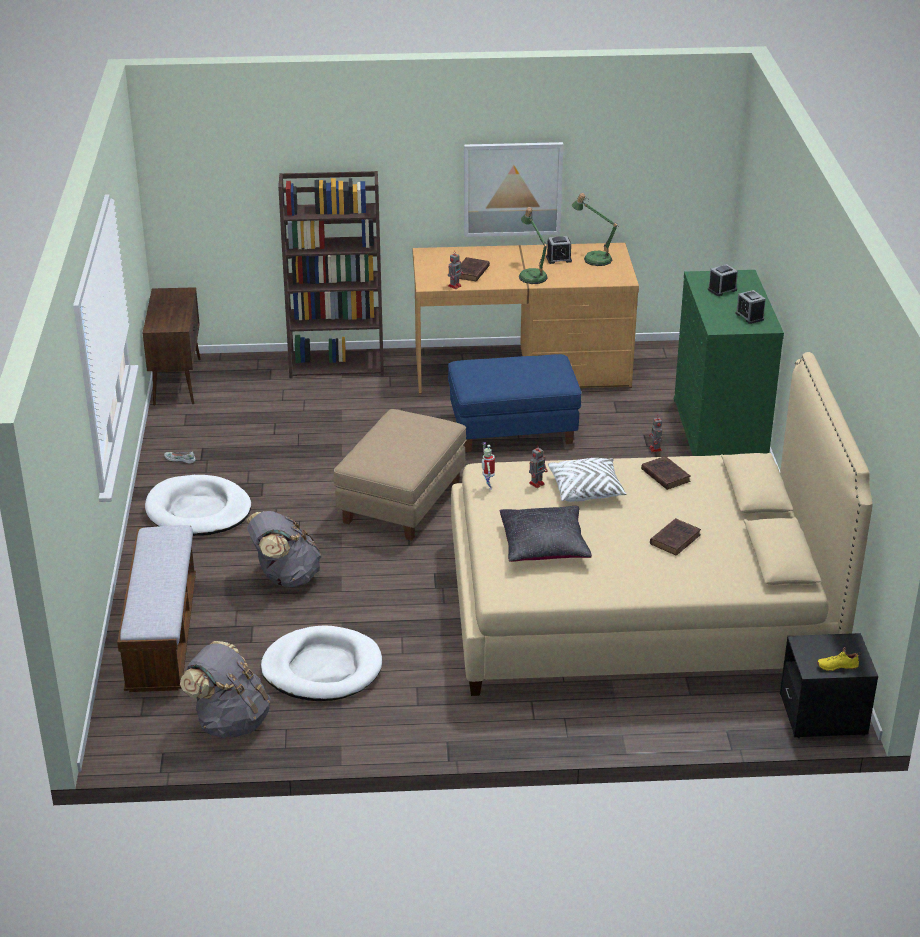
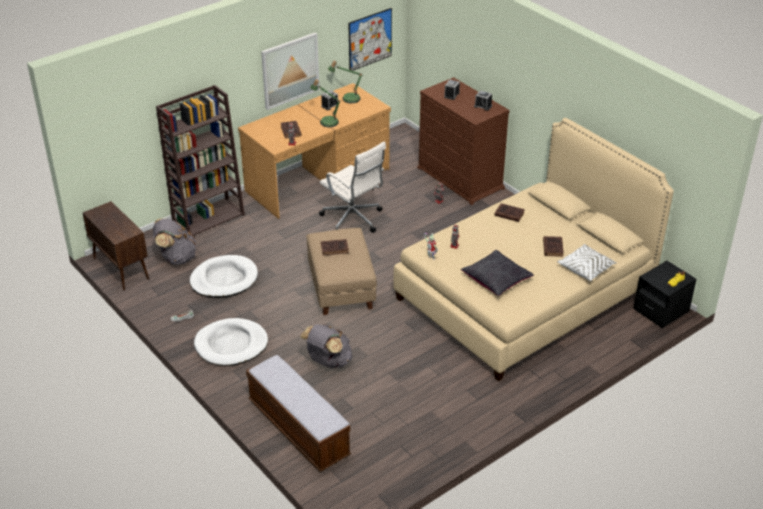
camera: 35 degrees left, 5 degrees up
grey backpack [180,641,271,738] -> grey backpack moved to [153,218,196,265]
white dog bed [261,625,382,701] -> white dog bed moved to [190,255,258,298]
blue ottoman [448,354,582,452] -> white office chair [319,141,386,233]
white pillow [548,458,626,502] -> white pillow moved to [557,244,617,281]
green dresser [674,270,784,456] -> brown dresser [417,77,510,205]
none -> brown book [321,239,349,255]
none -> picture [348,8,392,71]

